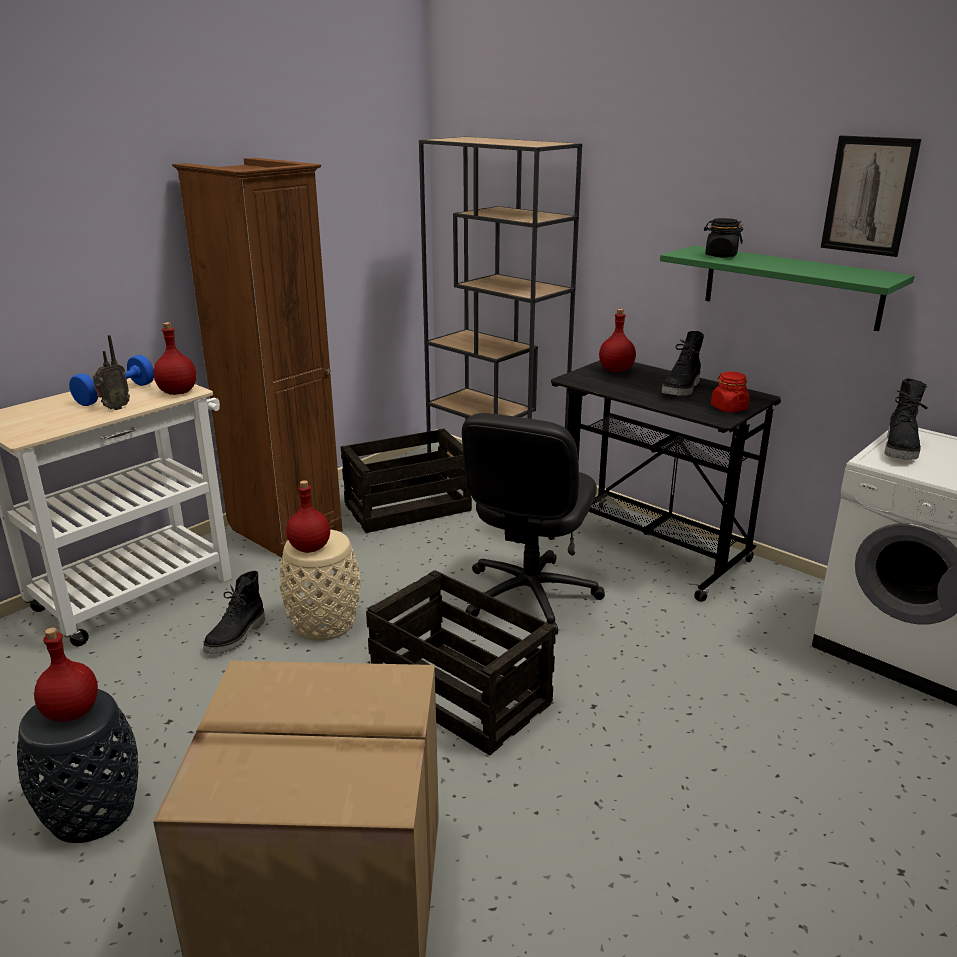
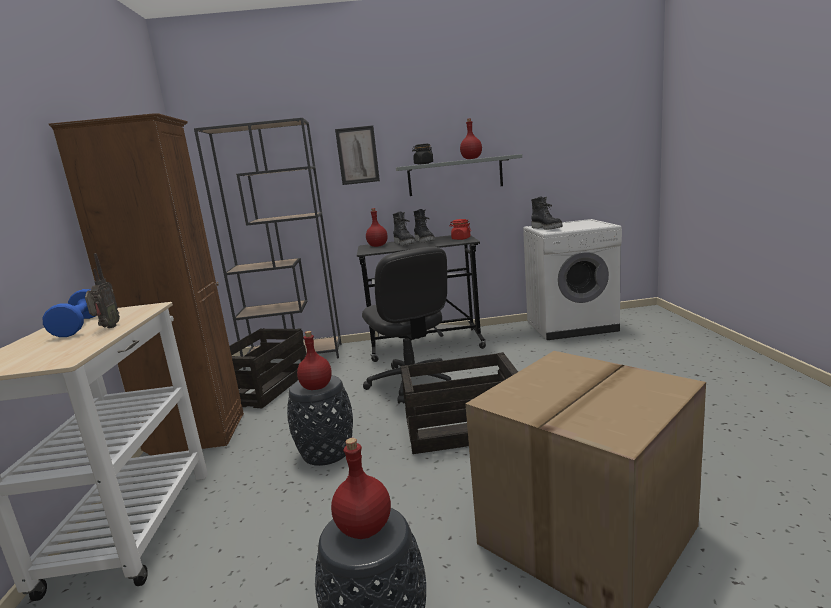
camera: 45 degrees left, 10 degrees down
red bottle [153,322,196,395] -> red bottle moved to [460,118,482,159]
black boot [203,571,265,654] -> black boot moved to [393,212,415,246]
beige stool [280,529,361,641] -> black stool [287,375,353,466]
green shelf [660,246,915,331] -> grey shelf [396,154,522,196]
picture [821,135,921,257] -> picture moved to [335,125,380,185]

